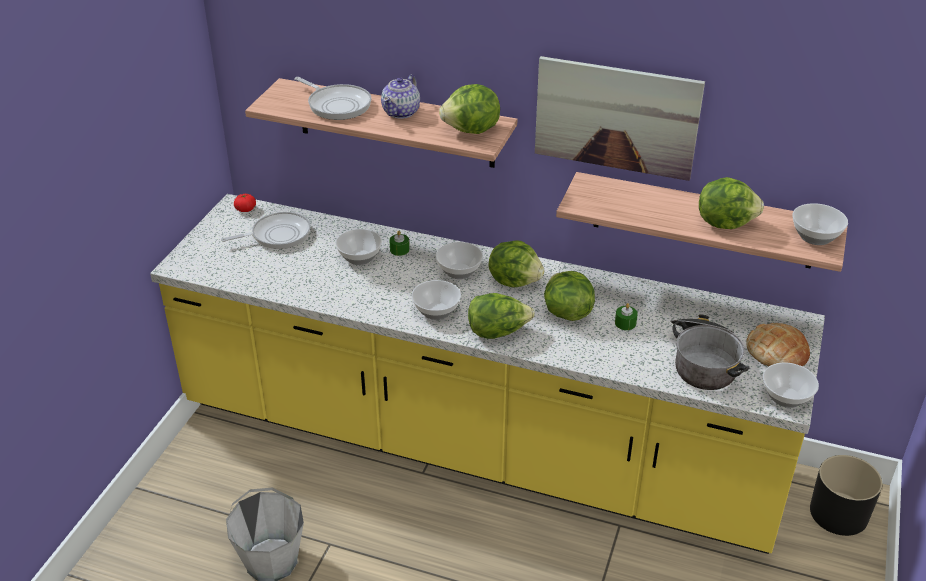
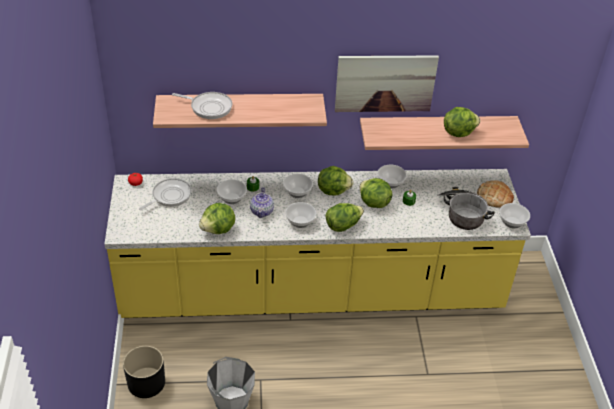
camera: 25 degrees left, 5 degrees up
teapot [381,75,420,119] -> teapot moved to [250,187,274,218]
lettuce [439,84,500,134] -> lettuce moved to [199,203,235,234]
bowl [792,203,848,245] -> bowl moved to [377,165,407,189]
black planter [810,455,882,536] -> black planter moved to [123,346,165,398]

